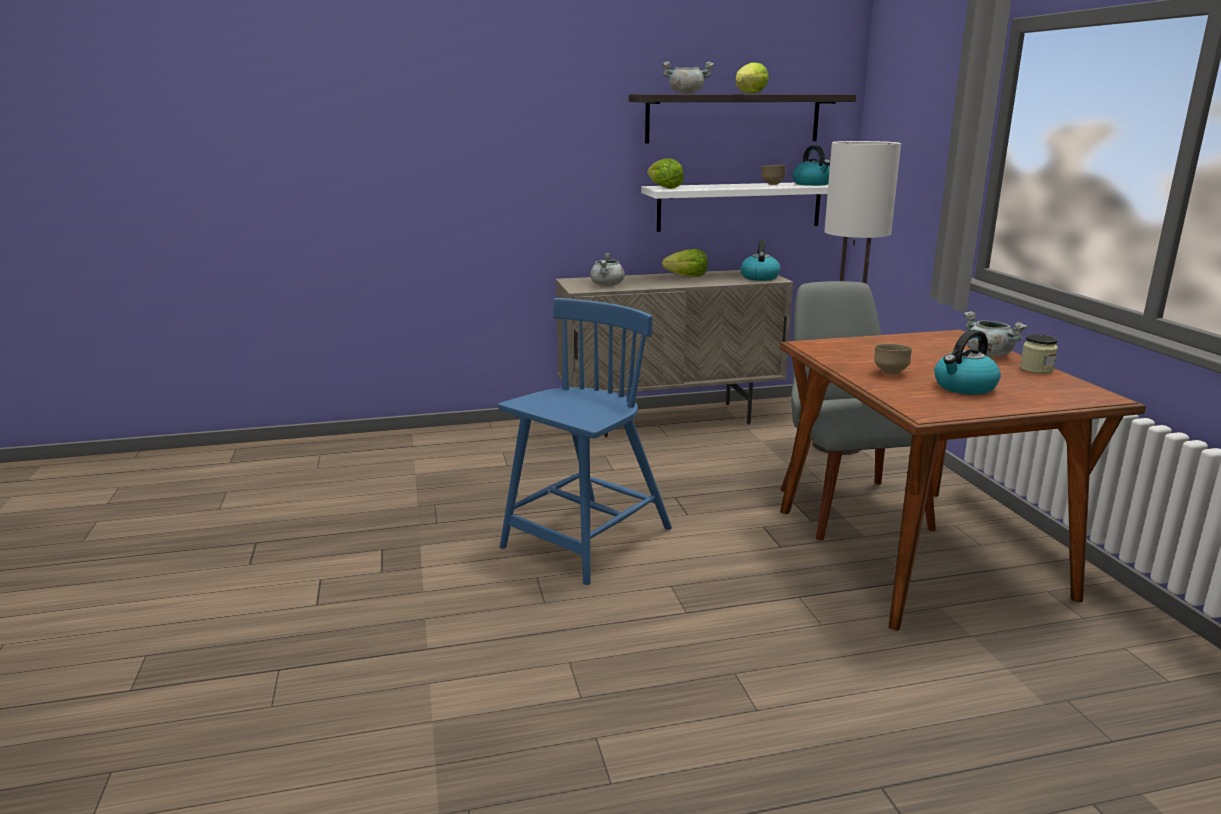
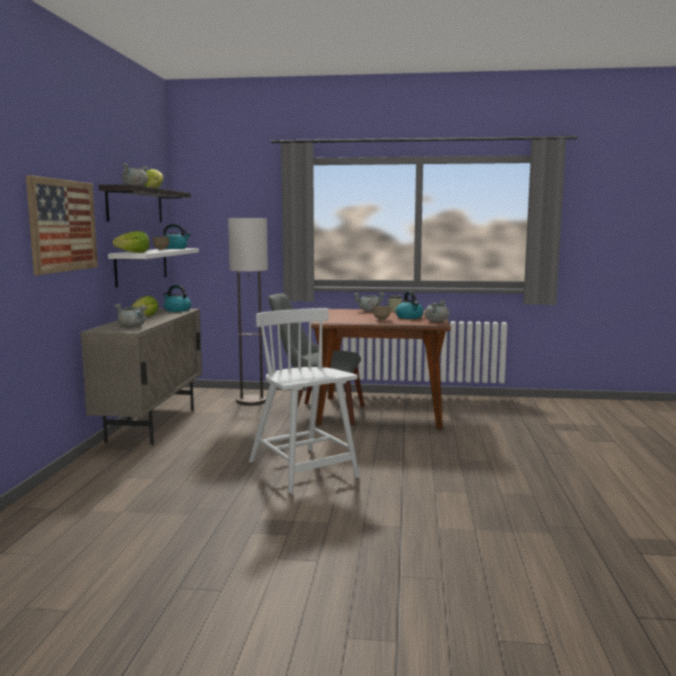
camera: 70 degrees left, 10 degrees down
blue chair [498,298,672,585] -> white chair [249,308,359,494]
none -> picture [26,175,98,275]
none -> grey cooking pot [425,299,449,322]

